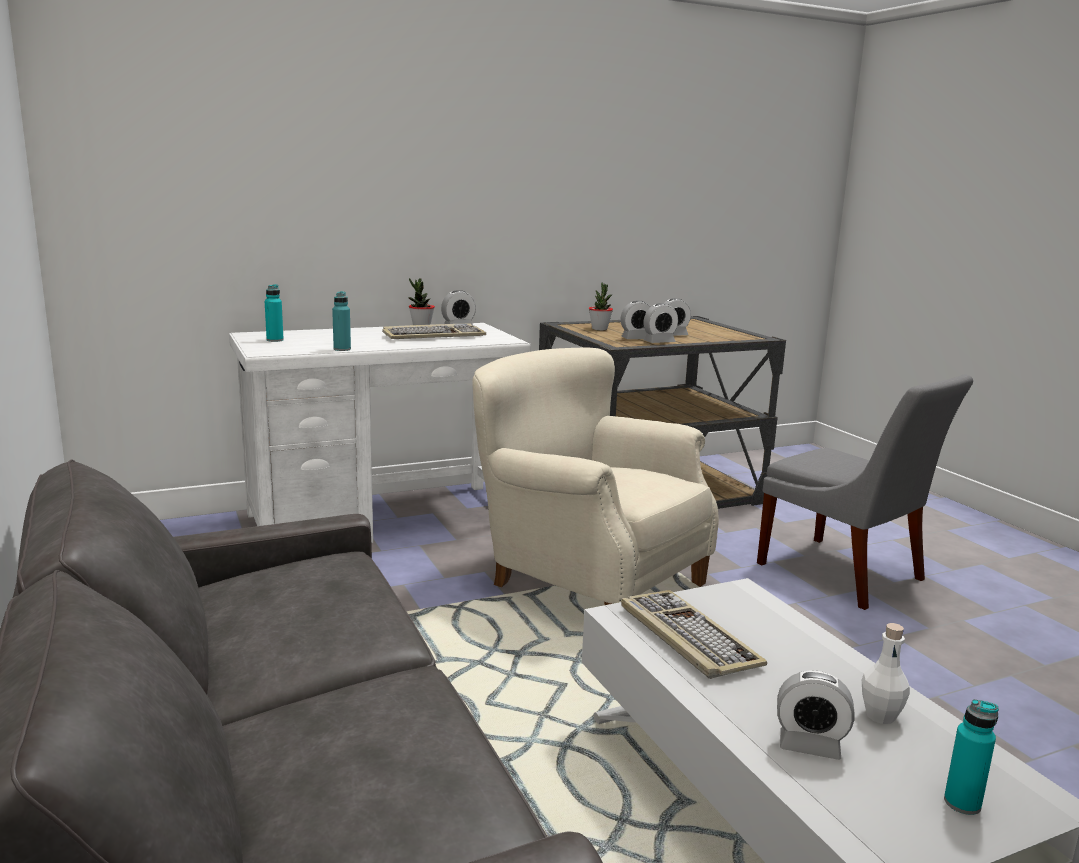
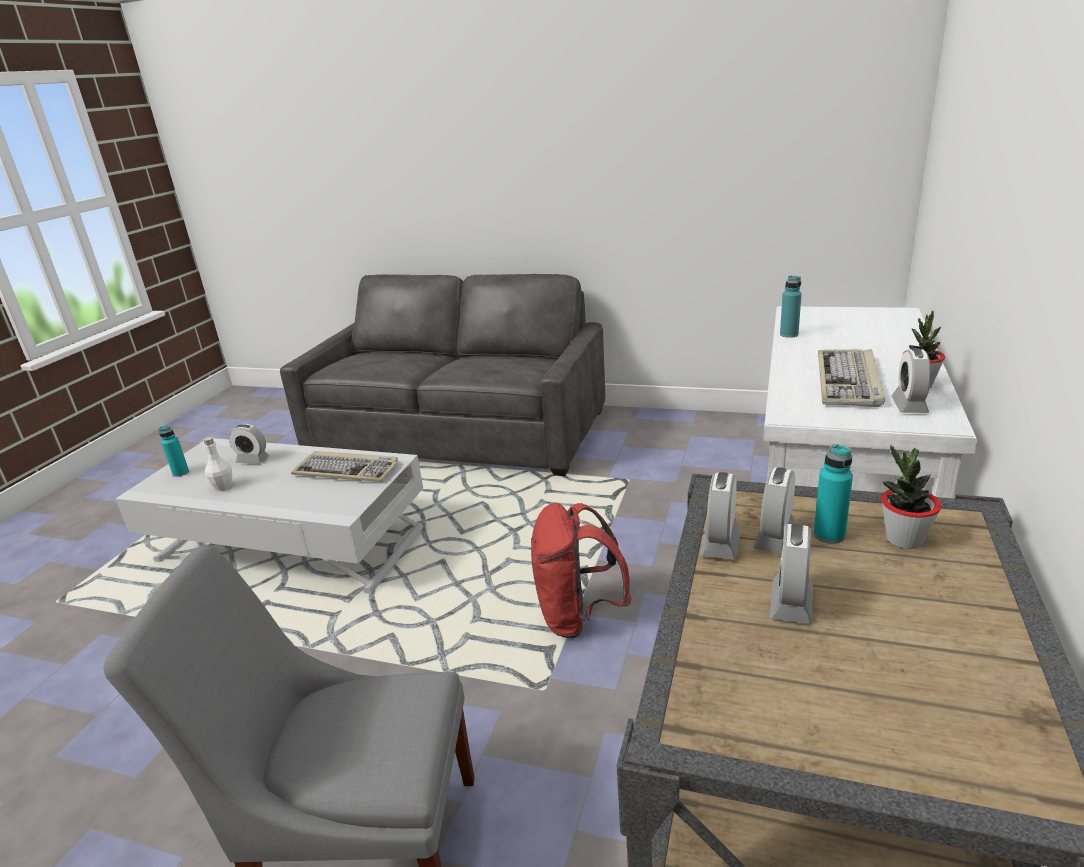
camera: 135 degrees right, 10 degrees up
turquoise bottle [265,284,284,342] -> turquoise bottle moved to [814,444,853,544]
beige armchair [472,348,719,605] -> red backpack [531,503,632,638]
alarm clock [777,670,854,760] -> alarm clock turned 135 degrees counterclockwise [229,424,269,464]

